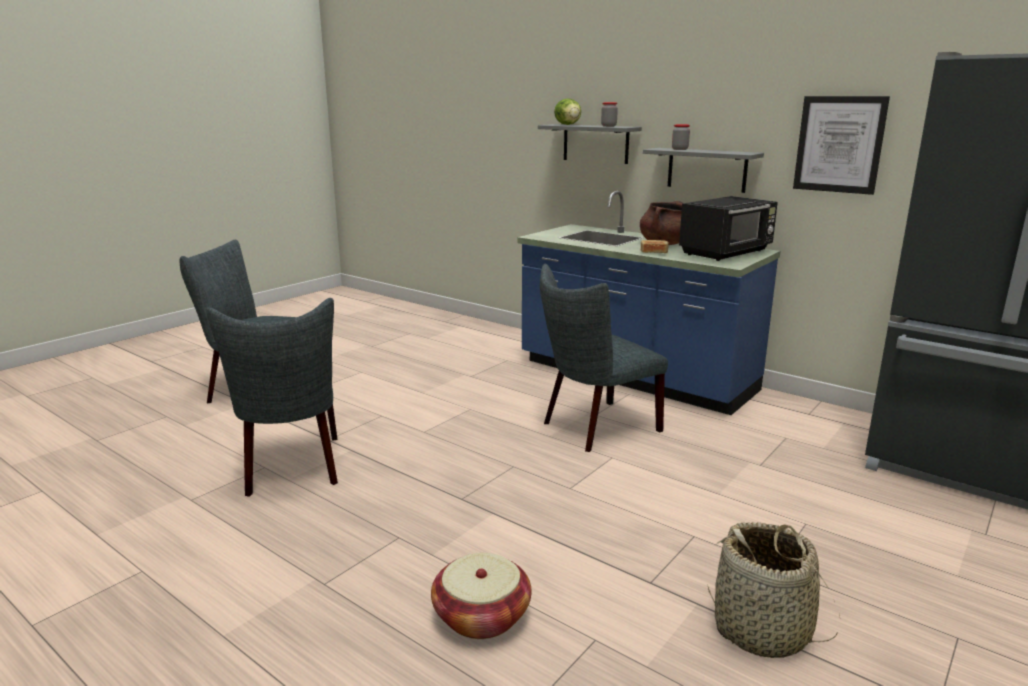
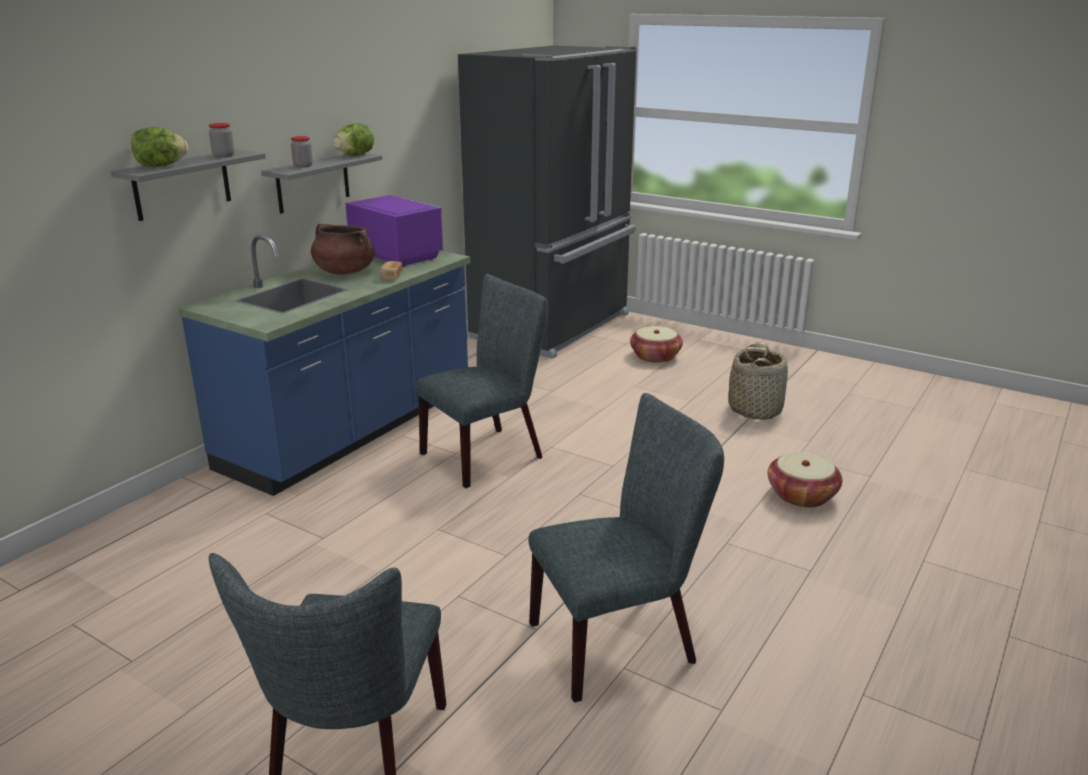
camera: 95 degrees left, 5 degrees up
grey chair [540,264,668,452] -> grey chair turned 90 degrees counterclockwise [415,274,549,488]
black microwave [679,196,778,261] -> purple microwave [346,195,443,267]
picture [793,96,890,195] -> none
none -> lettuce [334,123,374,155]
none -> basket [630,326,683,363]

